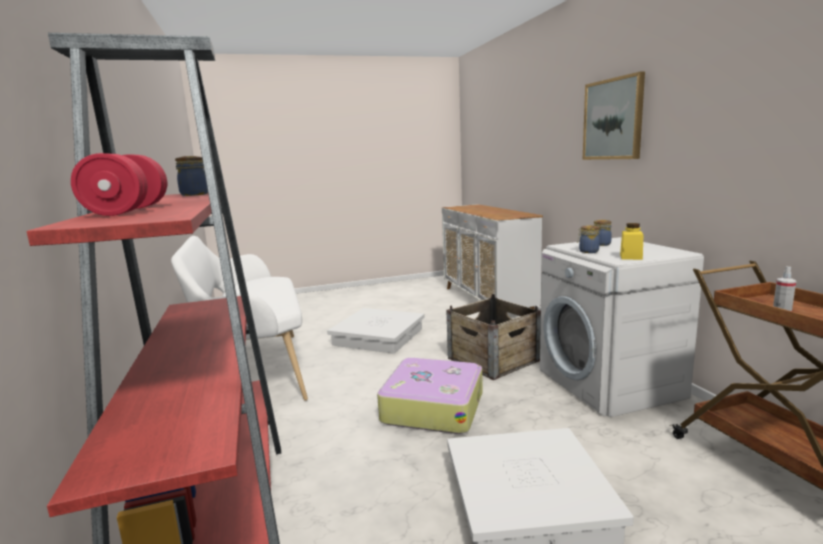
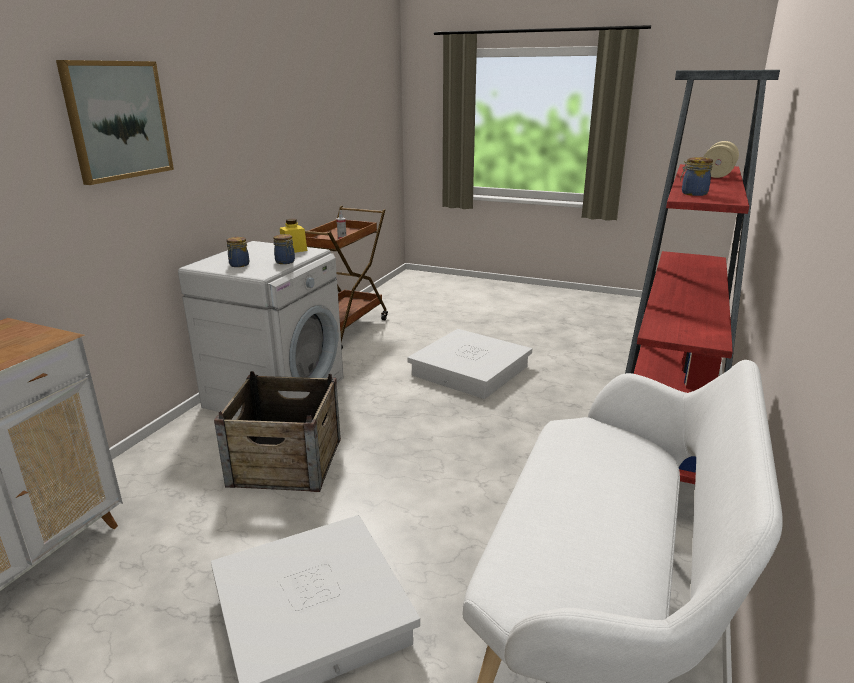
camera: 140 degrees left, 10 degrees up
red dumbbell [71,153,167,216] -> beige dumbbell [703,141,739,178]
suitcase [377,358,483,434] -> none

